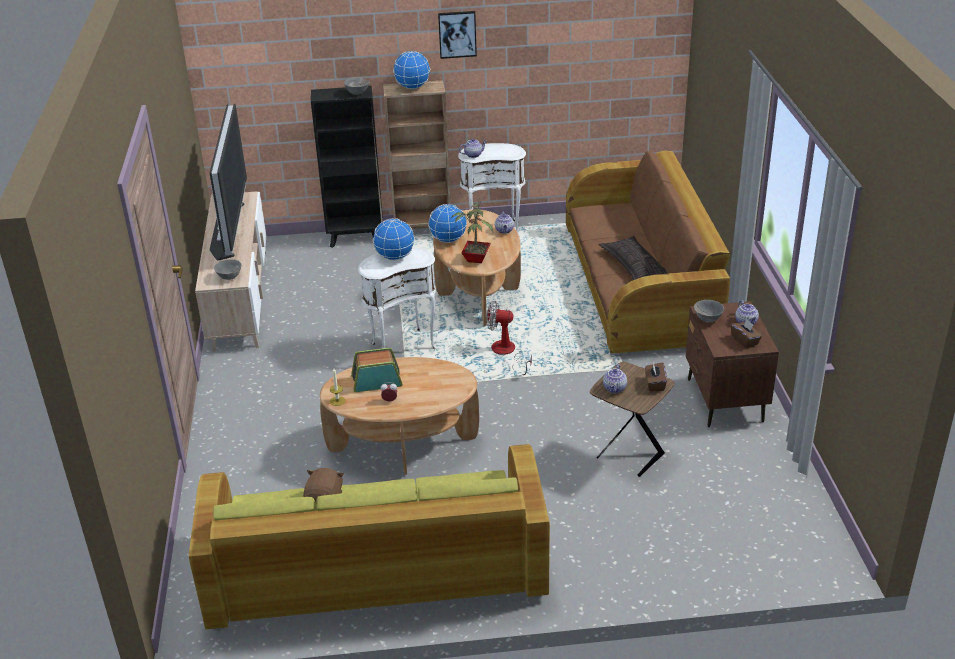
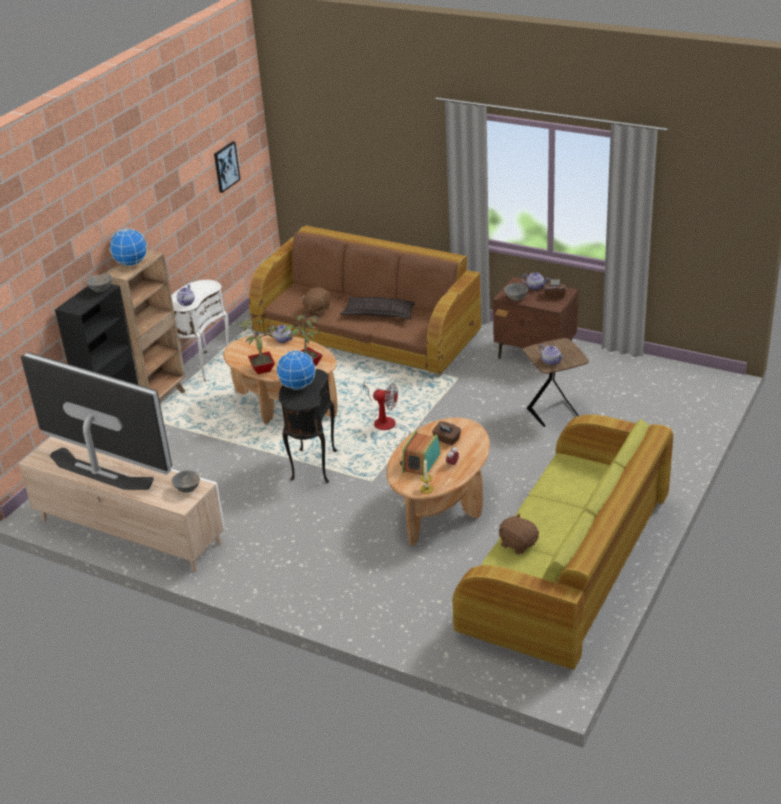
camera: 55 degrees left, 0 degrees up
white side table [358,247,436,349] -> black side table [279,369,337,483]
globe [428,204,467,243] -> potted plant [237,318,277,374]
picture [438,11,477,59] -> picture moved to [214,141,240,193]
fan [486,301,532,375] -> fan turned 120 degrees counterclockwise [363,381,398,430]
brown tissue box [645,362,667,391] -> brown tissue box moved to [432,421,461,445]
none -> brown plush toy [301,287,330,315]

